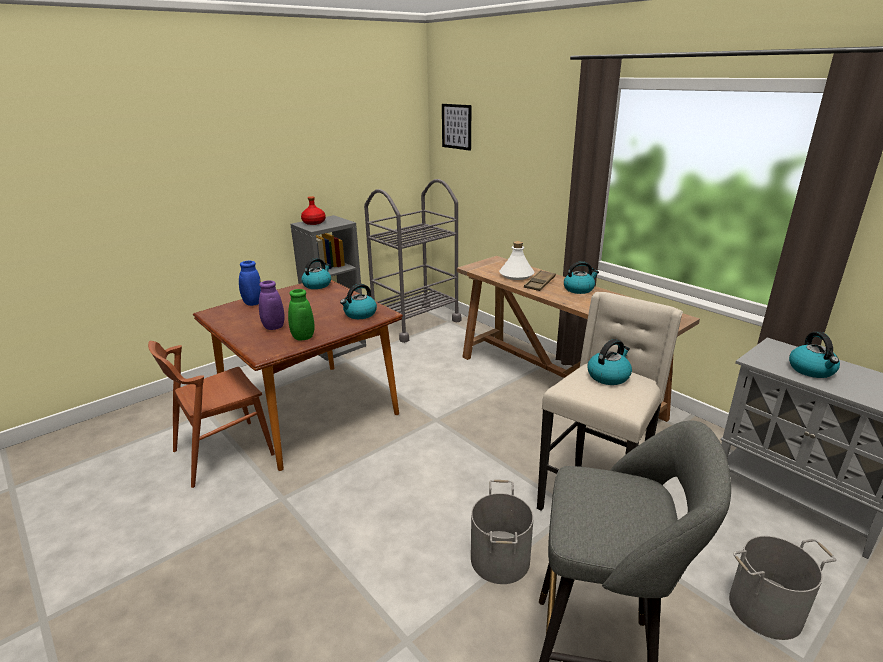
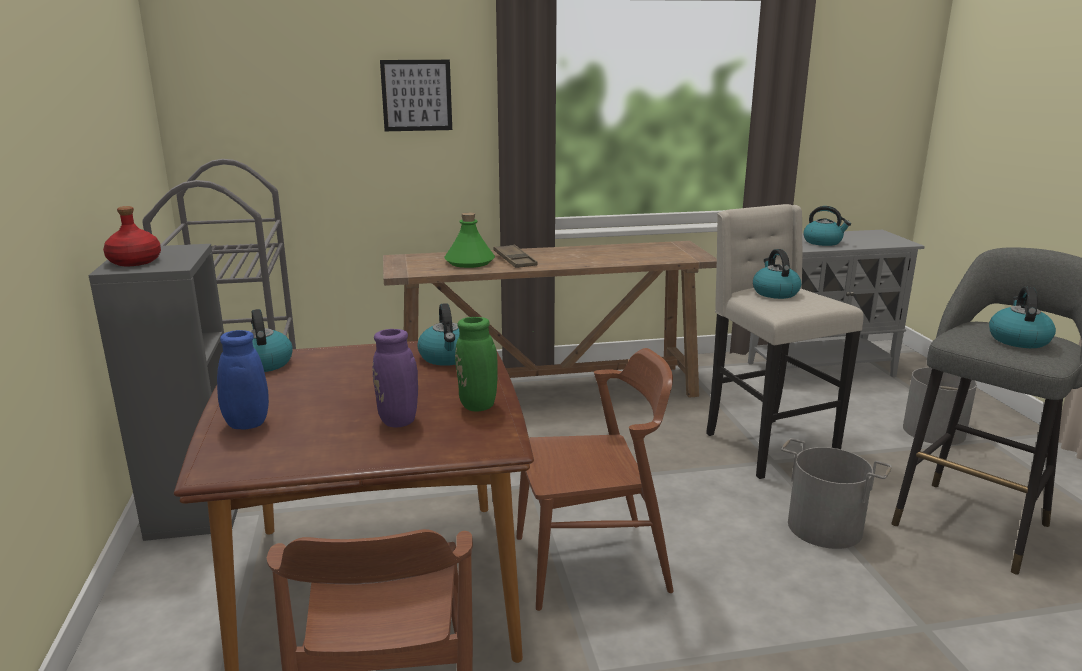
camera: 60 degrees left, 5 degrees down
picture [442,104,472,151] -> picture moved to [380,60,452,131]
white bottle [499,241,534,280] -> green bottle [444,212,495,268]
kettle [564,261,599,294] -> kettle moved to [989,287,1056,348]
none -> brown chair [516,348,674,611]

